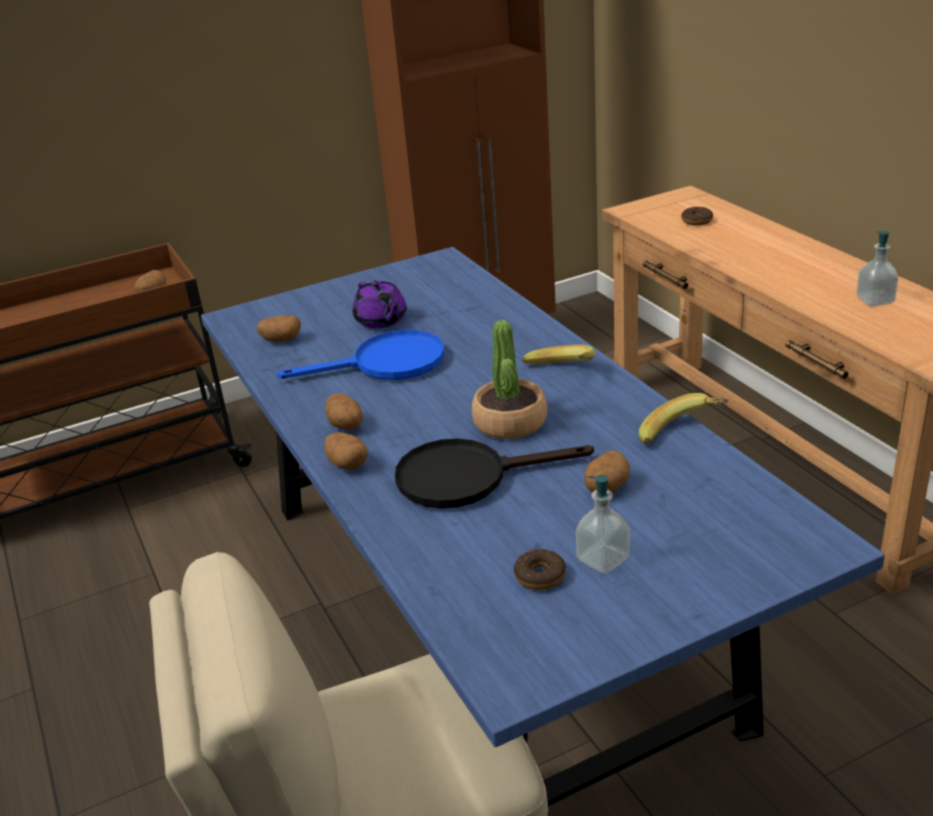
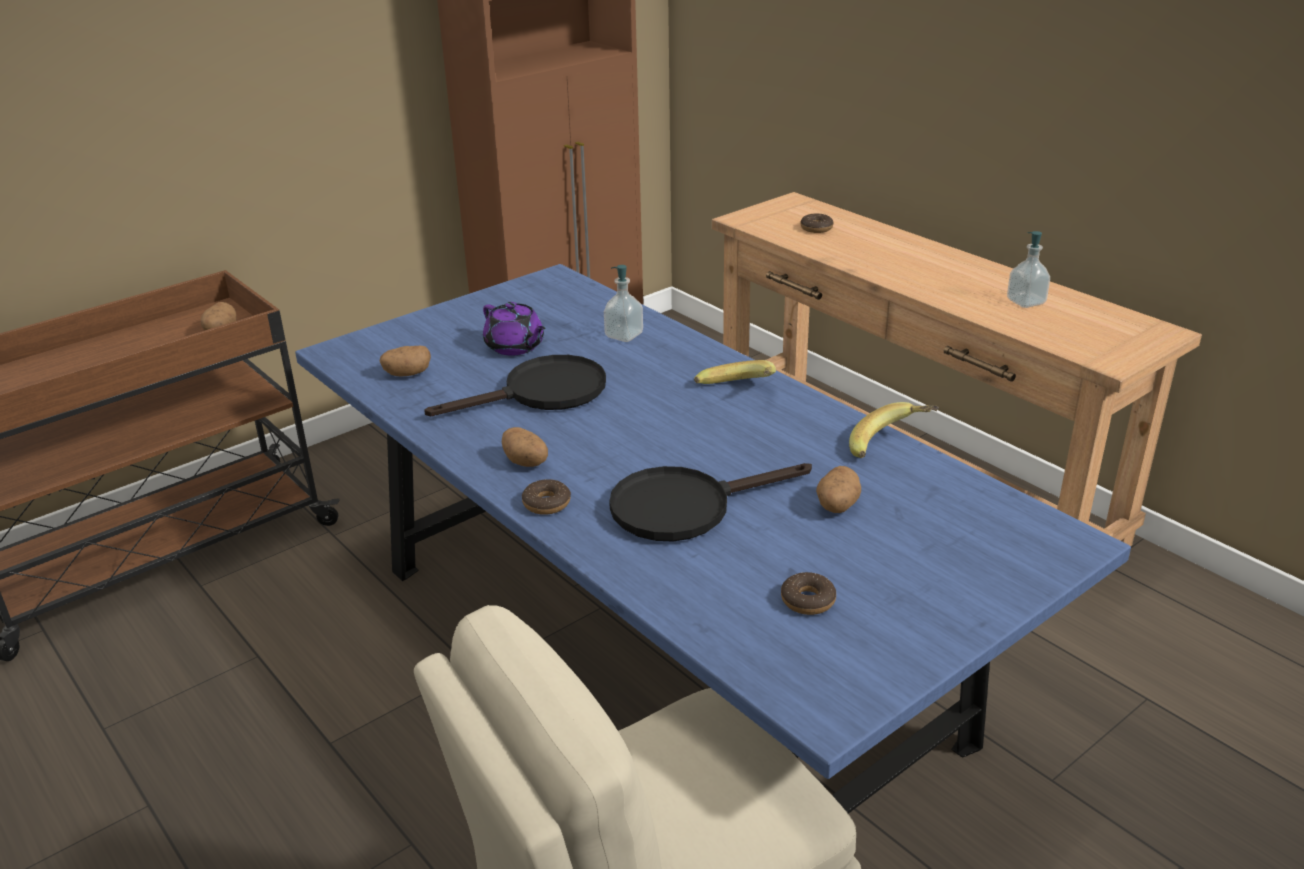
camera: 15 degrees left, 0 degrees up
blue frying pan [277,330,444,380] -> black frying pan [424,355,606,416]
potato [324,432,368,470] -> donut [522,479,571,515]
potted plant [472,320,547,439] -> none
soap dispenser [576,475,629,574] -> soap dispenser moved to [604,265,643,342]

